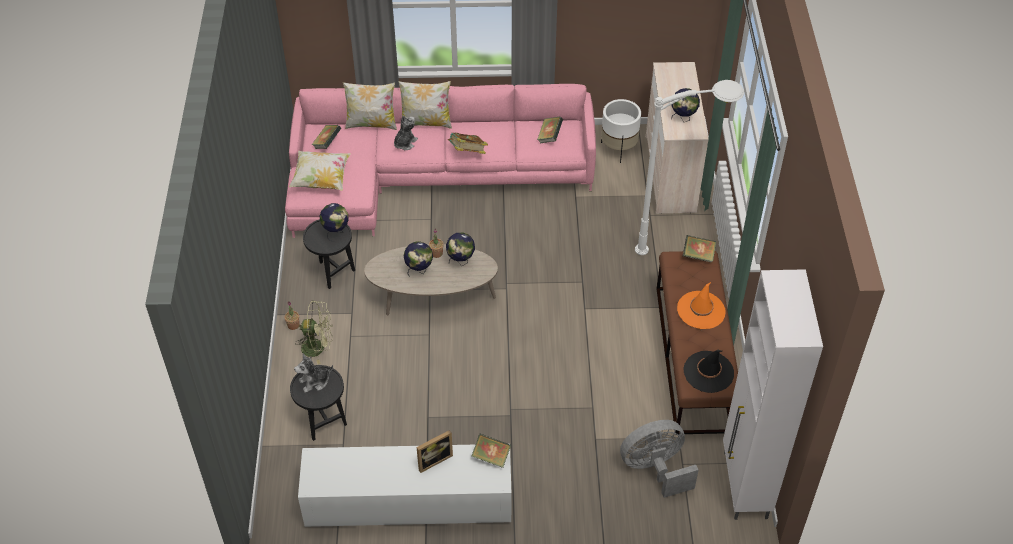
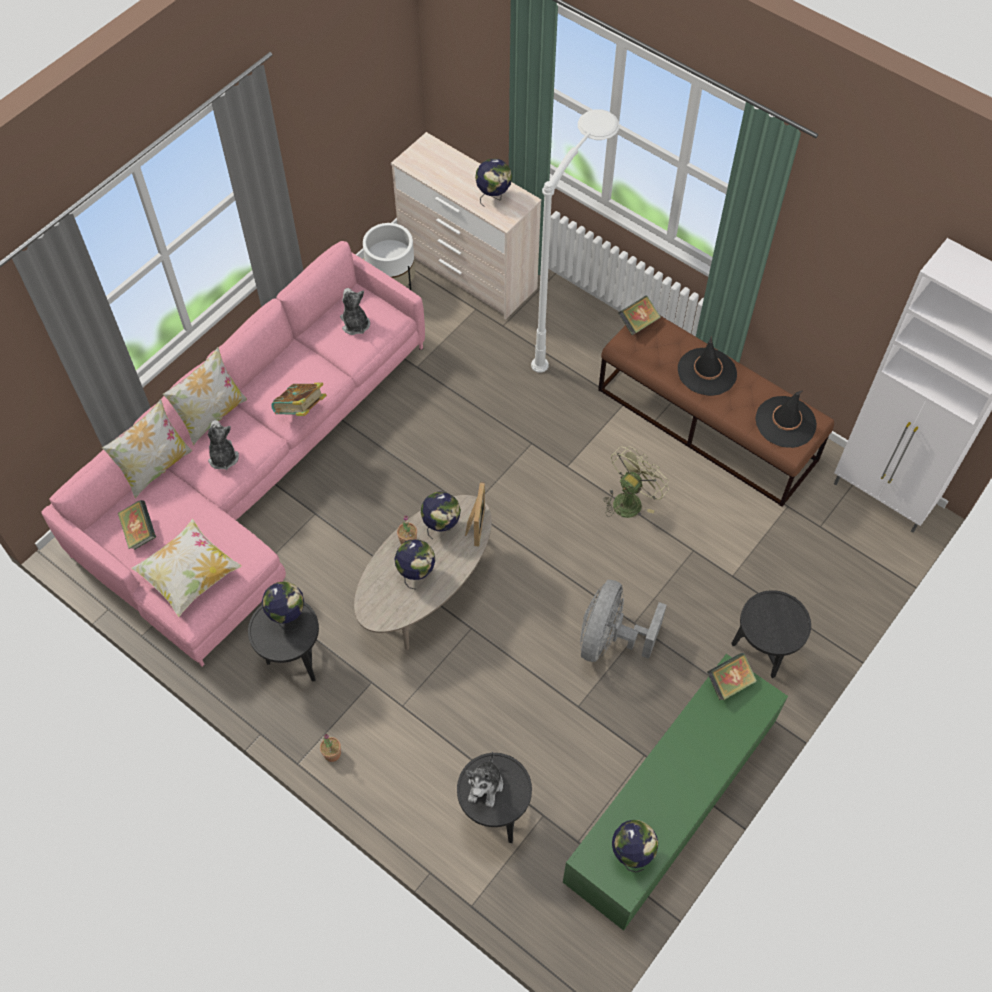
camera: 50 degrees left, 10 degrees up
green fan [295,300,333,364] -> green fan moved to [604,446,669,518]
white tv stand [298,444,511,527] -> green tv stand [563,654,788,931]
picture frame [417,430,453,473] -> picture frame moved to [465,482,485,547]
book [537,117,563,143] -> plush toy [340,288,370,335]
grey fan [620,420,699,498] -> grey fan moved to [580,580,667,662]
orange hat [677,282,725,329] -> black hat [678,336,737,396]
none -> globe [612,820,658,873]
none -> black side table [731,590,811,678]

